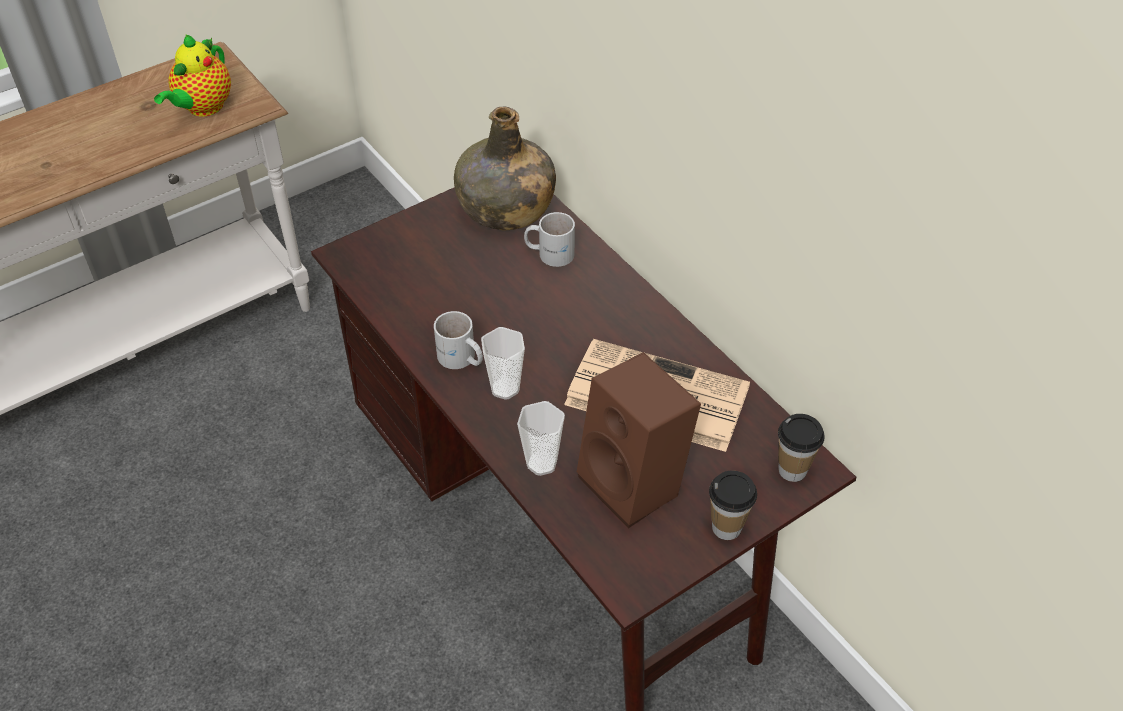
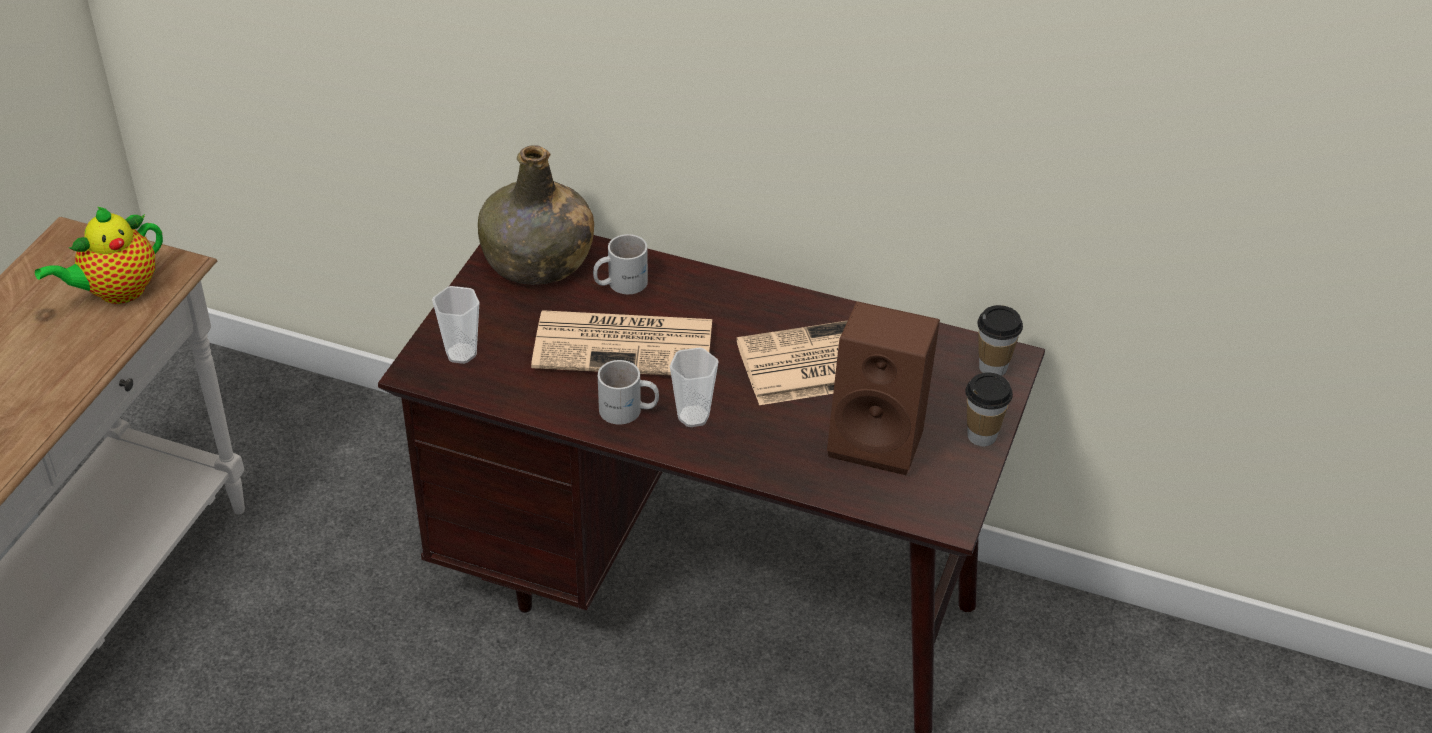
camera: 35 degrees left, 5 degrees down
teapot [154,34,231,117] -> teapot turned 60 degrees clockwise [35,207,163,304]
cup [517,401,565,476] -> cup moved to [432,286,480,364]
none -> newspaper [531,310,712,375]

